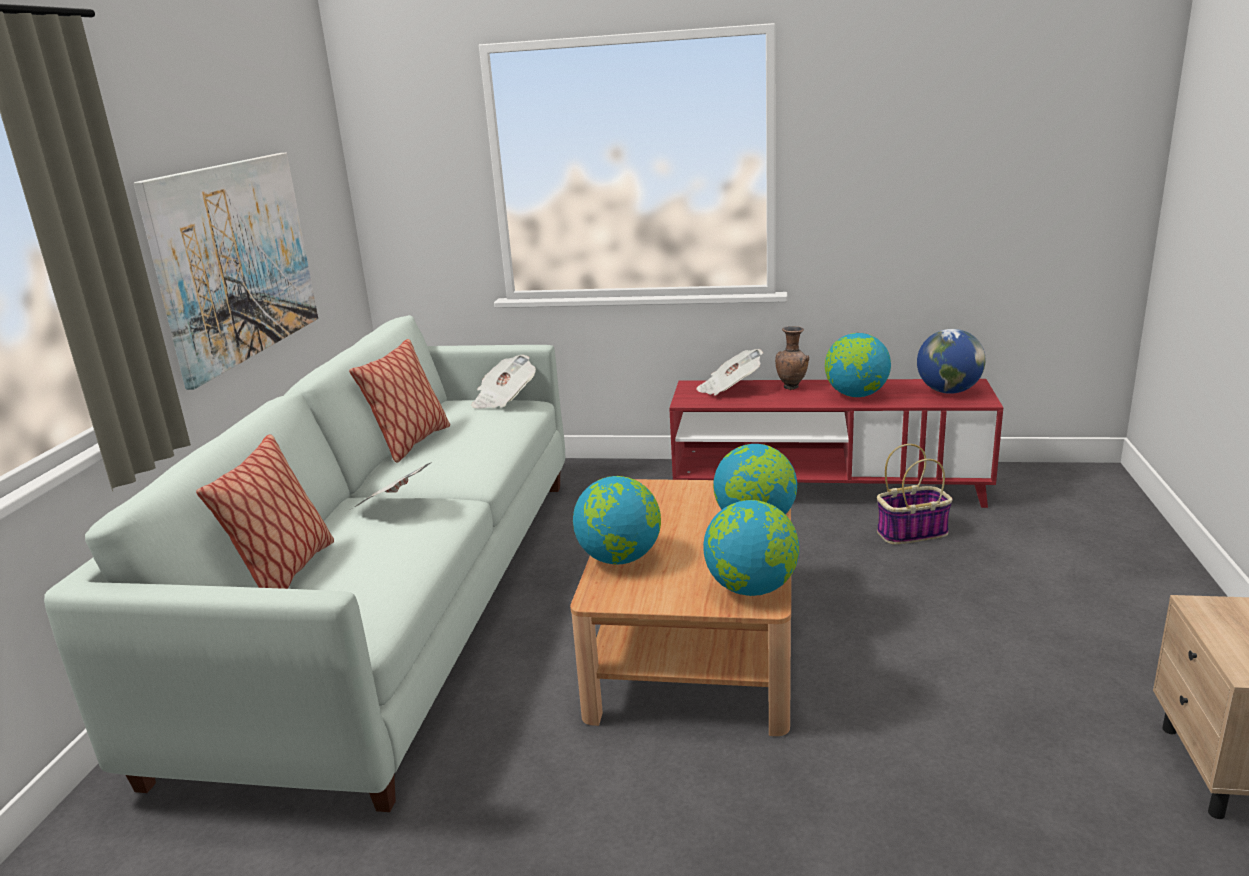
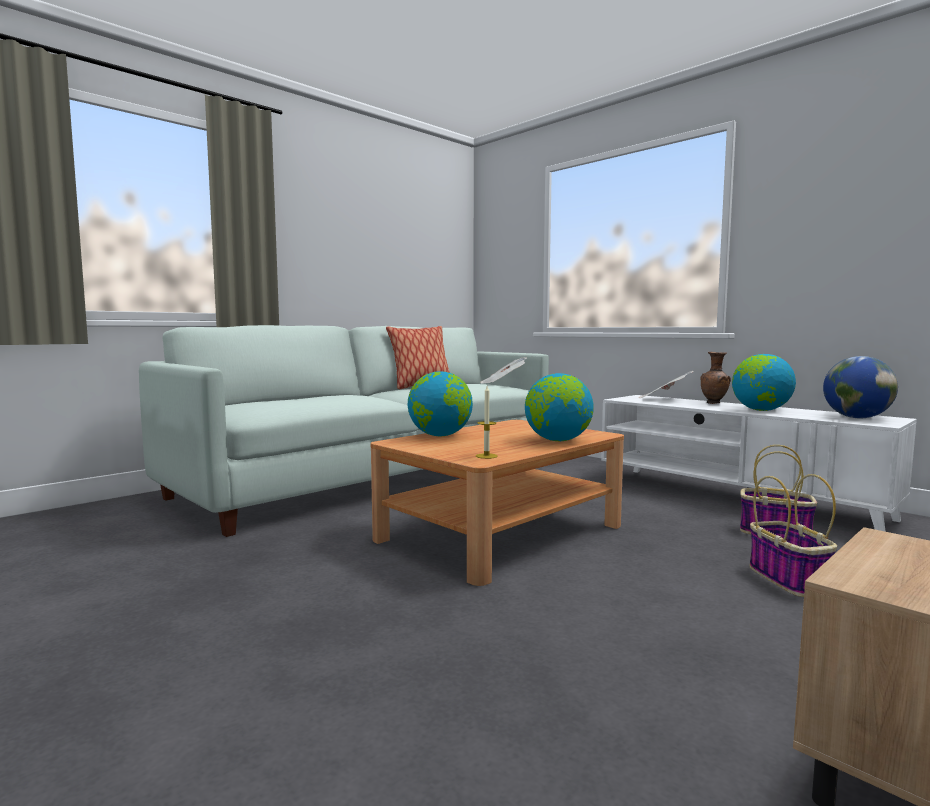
camera: 35 degrees right, 15 degrees down
picture [134,153,318,390] -> none
pillow [196,434,334,589] -> none
newspaper [355,462,432,507] -> none
red tv stand [669,379,1003,508] -> white tv stand [601,395,917,532]
globe [703,500,799,596] -> candle [476,386,498,459]
none -> basket [749,474,837,597]

